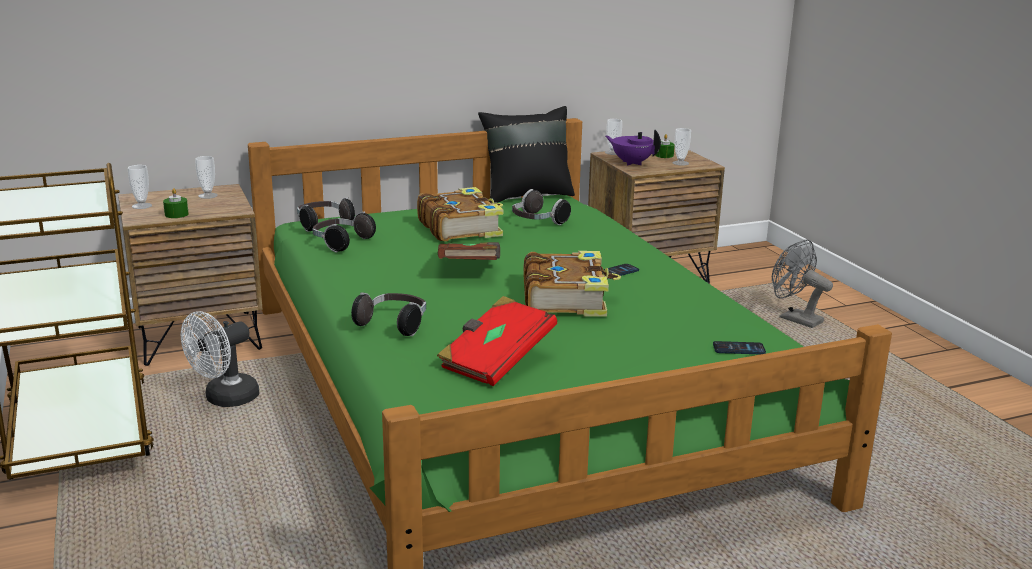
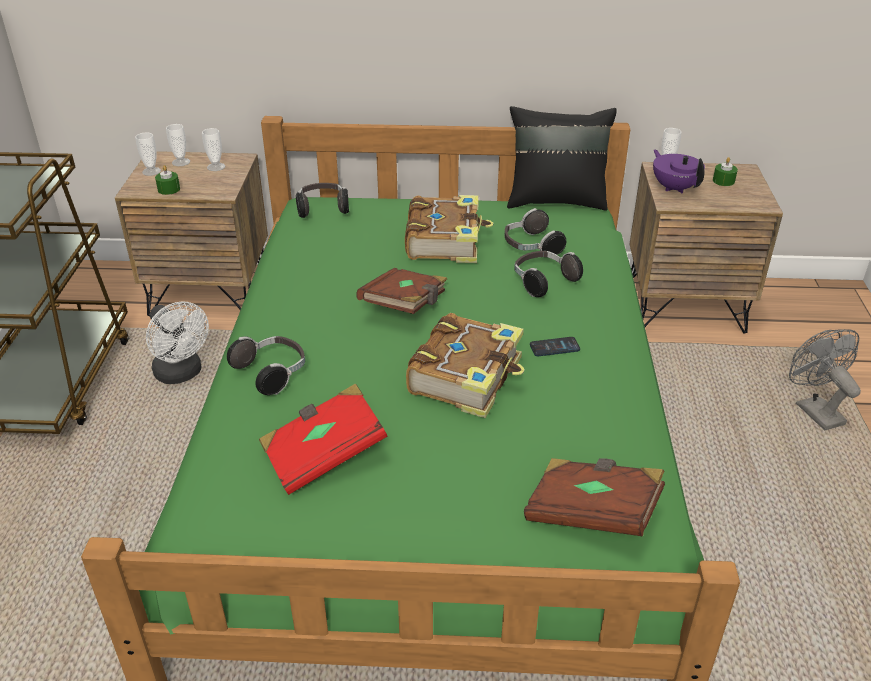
camera: 25 degrees right, 15 degrees up
white fan [181,311,259,407] -> white fan turned 105 degrees counterclockwise [146,301,209,384]
headphones [312,212,376,253] -> headphones moved to [514,251,583,297]
cup [673,128,691,166] -> cup moved to [166,124,190,166]
phone [713,341,766,355] -> brown book [524,458,665,536]

